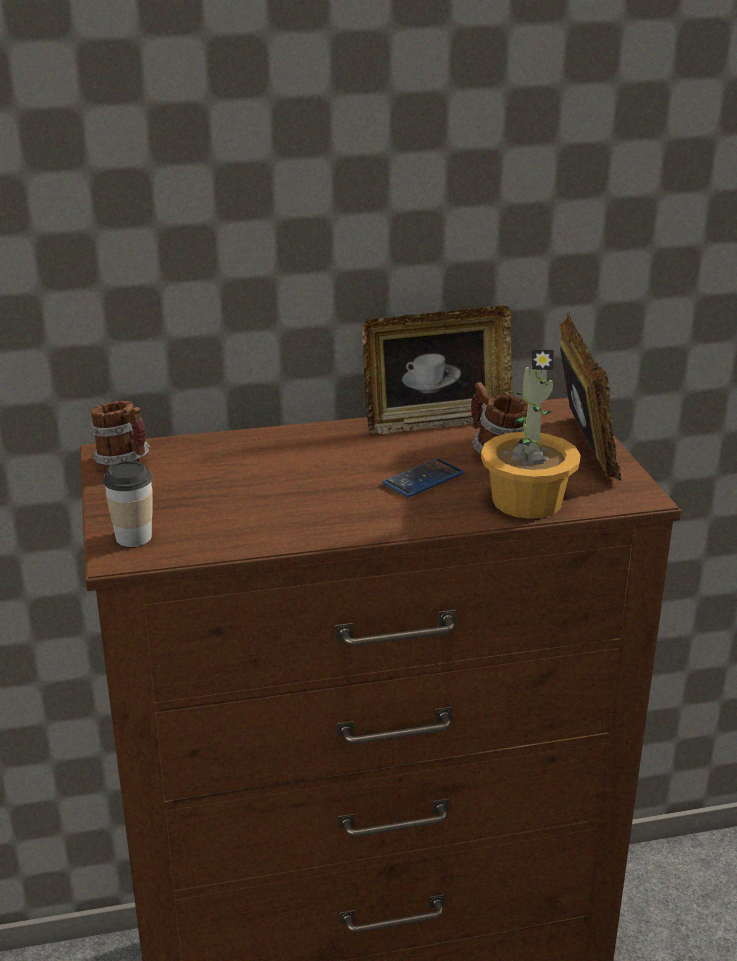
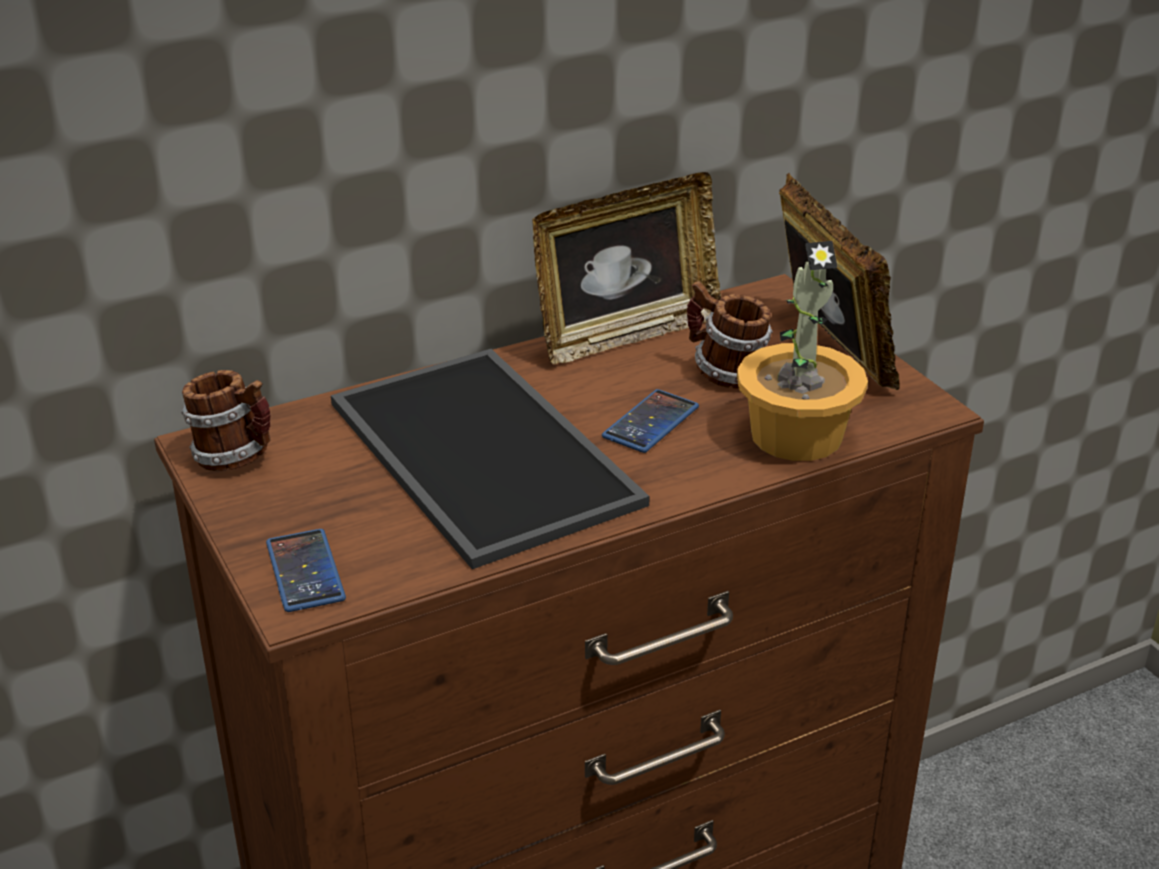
camera: 15 degrees left, 5 degrees up
cup [103,461,153,547] -> phone [266,529,346,612]
none -> tray [331,349,650,569]

